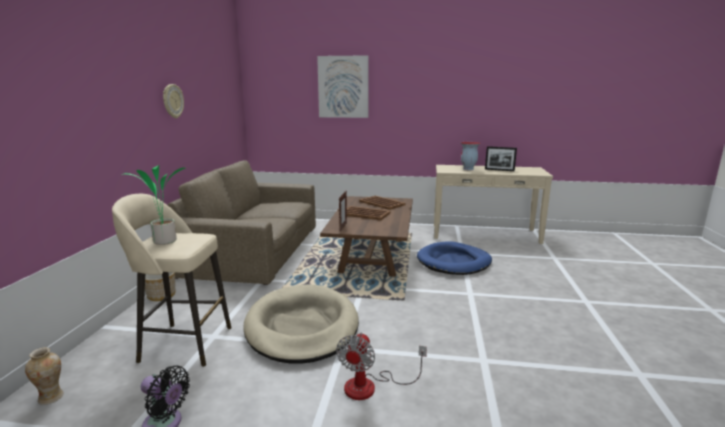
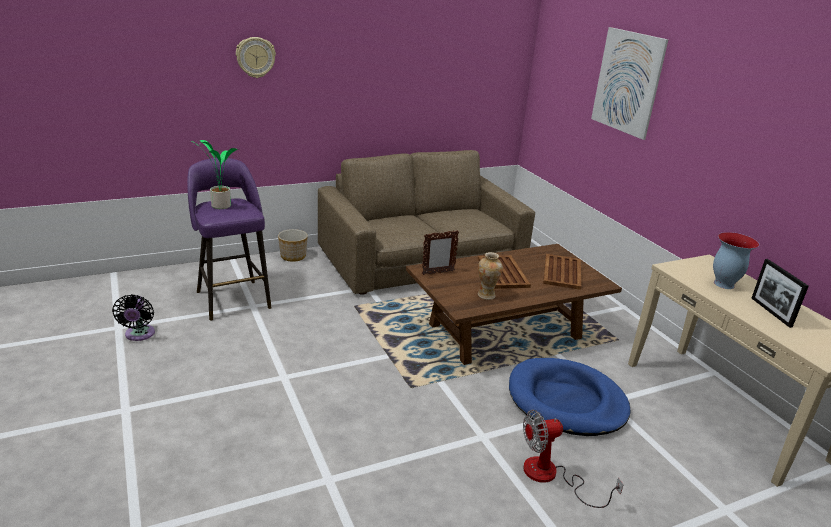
camera: 55 degrees right, 10 degrees up
vase [25,347,64,405] -> vase moved to [478,252,503,300]
beige stool [112,194,232,367] -> purple stool [187,158,272,321]
wall clock [163,84,184,118] -> wall clock moved to [236,37,276,78]
beige dog bed [243,284,359,364] -> none
fan [336,333,427,400] -> fan moved to [523,410,624,508]

